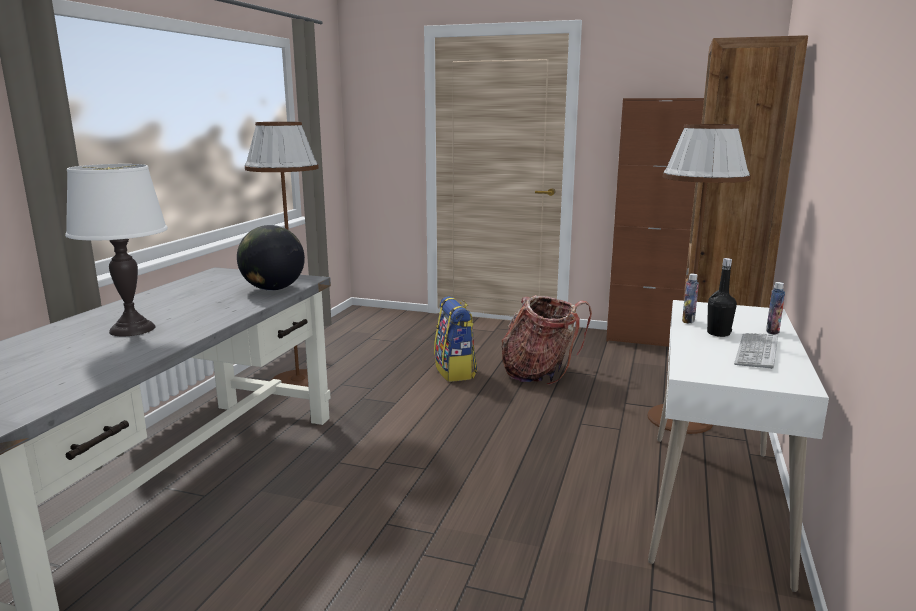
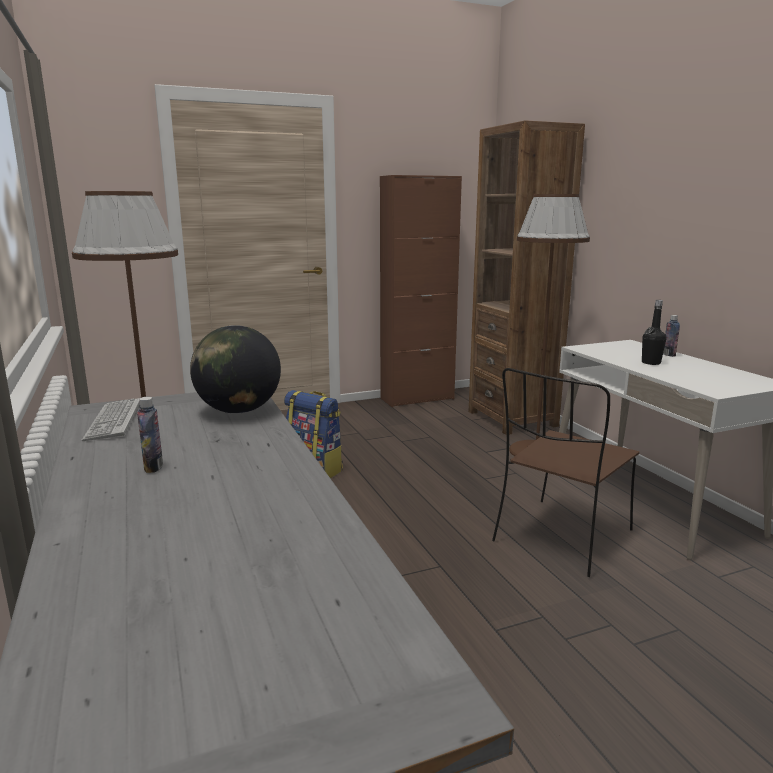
camera: 40 degrees left, 0 degrees up
white table lamp [65,164,168,336] -> none
backpack [501,295,592,385] -> none
bottle [682,274,699,324] -> bottle moved to [137,397,163,473]
keyboard [734,333,778,369] -> keyboard moved to [82,398,140,441]
none -> brown chair [492,368,639,577]

